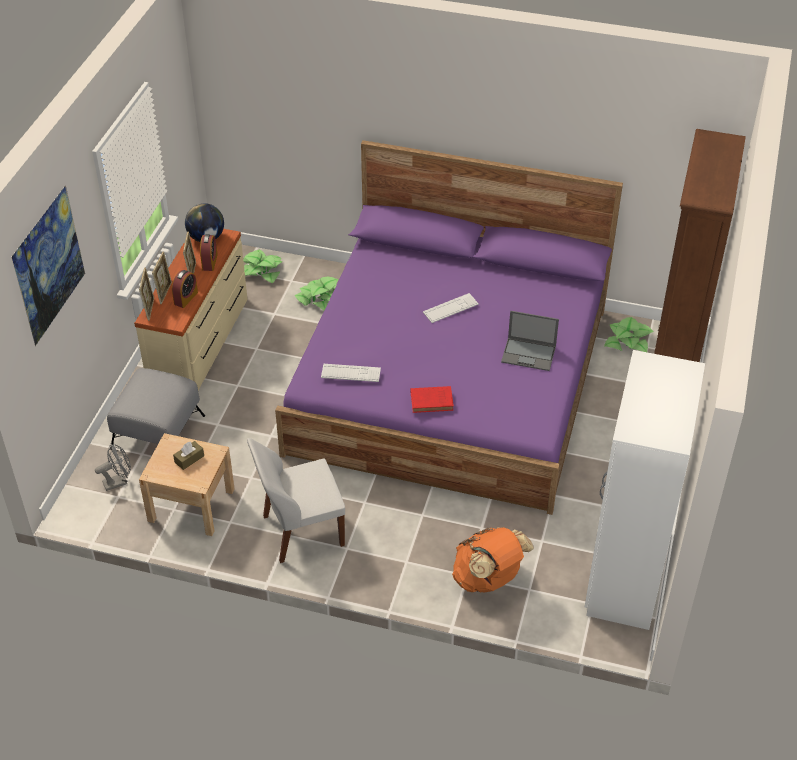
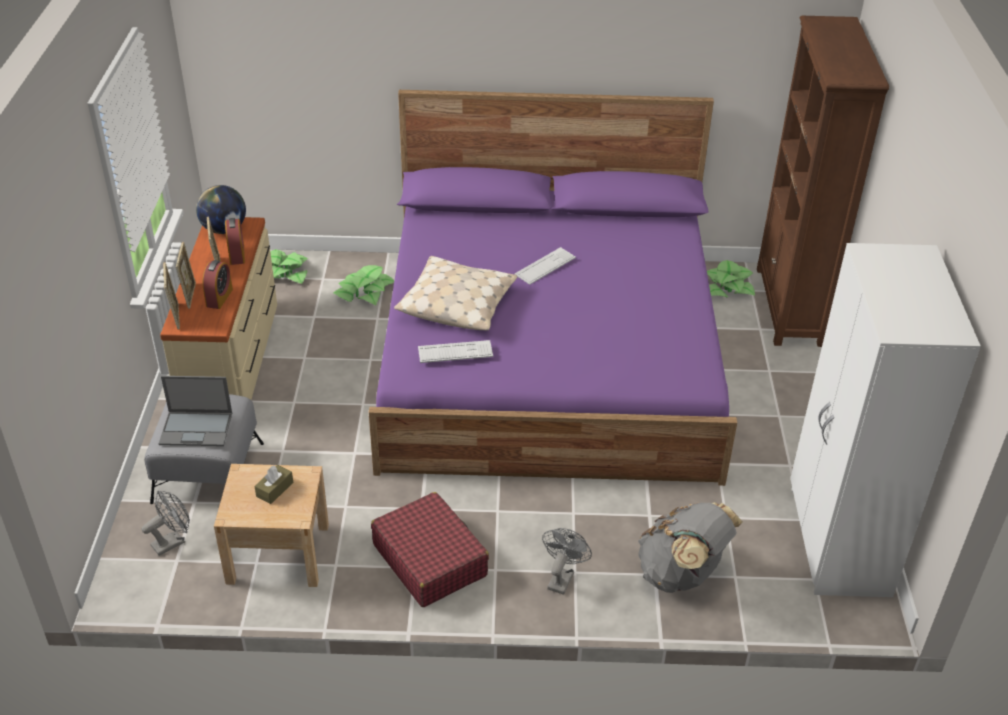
camera: 15 degrees left, 5 degrees down
picture [11,185,85,346] -> none
white chair [247,438,345,563] -> red suitcase [371,492,489,607]
red book [410,386,454,413] -> none
orange backpack [452,527,534,593] -> grey backpack [638,502,743,593]
laptop [501,311,559,371] -> laptop moved to [159,376,232,446]
none -> beige pillow [394,256,517,330]
none -> grey fan [542,528,592,595]

